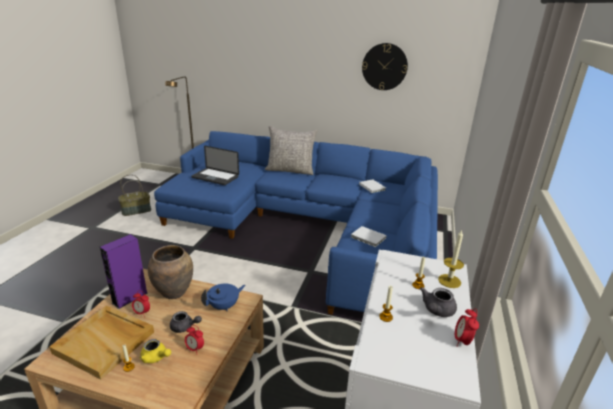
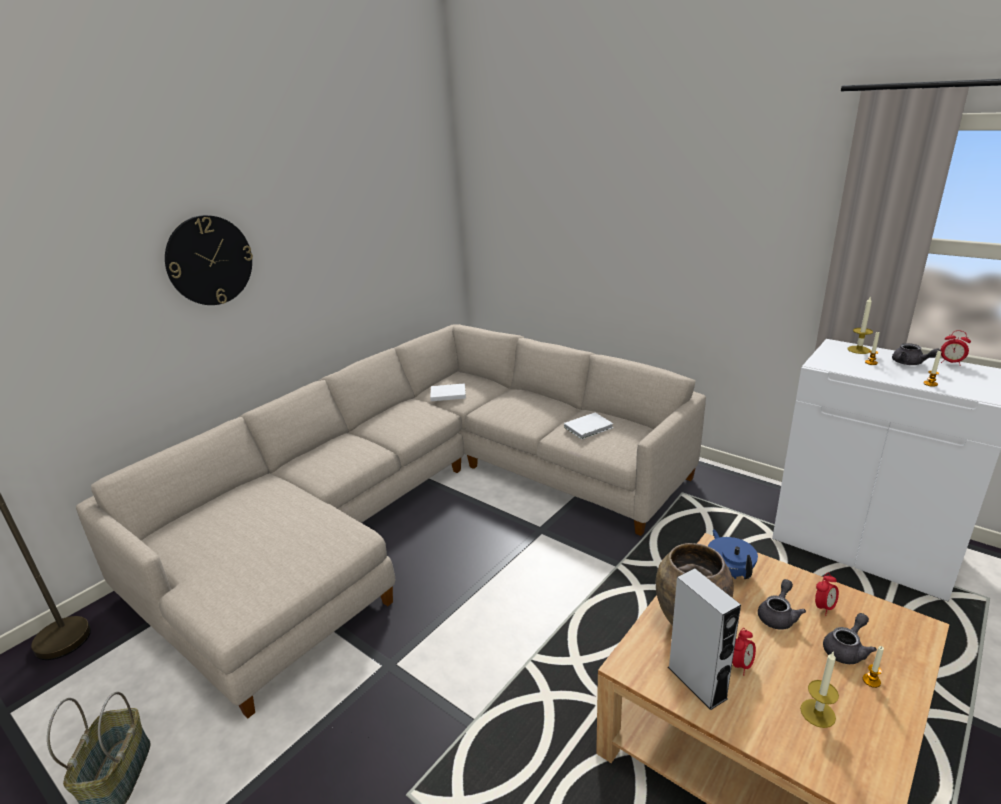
camera: 65 degrees left, 0 degrees up
beige tray [49,305,154,379] -> candle [800,651,839,728]
purple speaker [100,234,147,309] -> grey speaker [668,568,741,710]
yellow teapot [140,339,171,363] -> grey teapot [823,613,877,664]
blue sofa [154,131,438,315] -> beige sofa [76,324,706,718]
laptop [191,146,239,185] -> none
grey pillow [265,126,317,175] -> none
wall clock [362,43,408,90] -> wall clock moved to [165,215,253,305]

